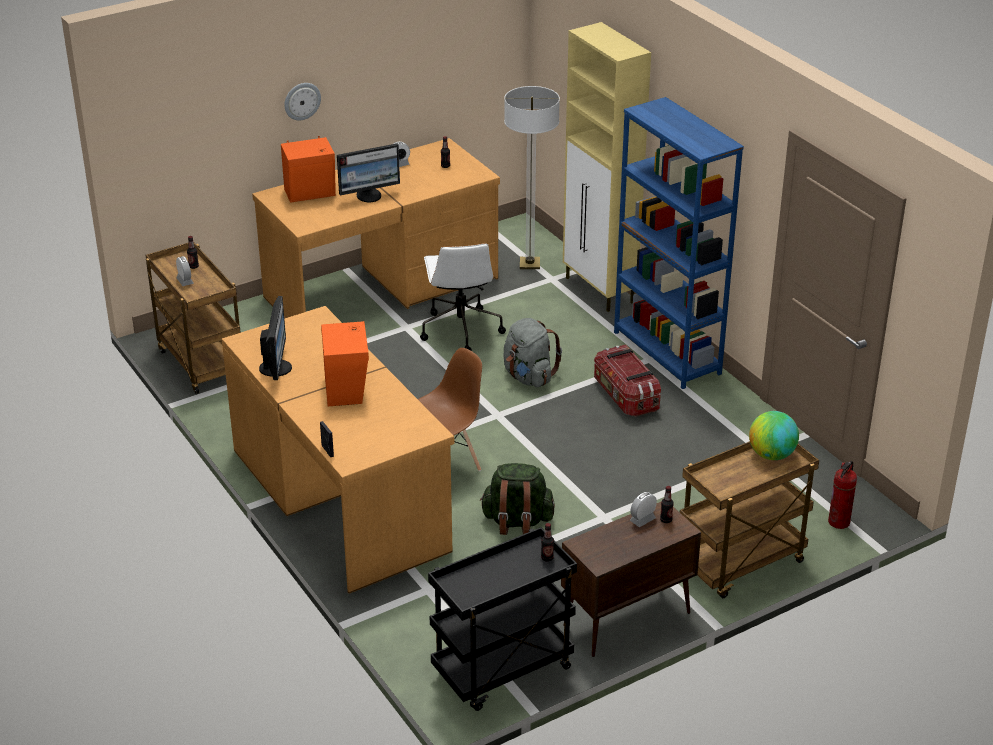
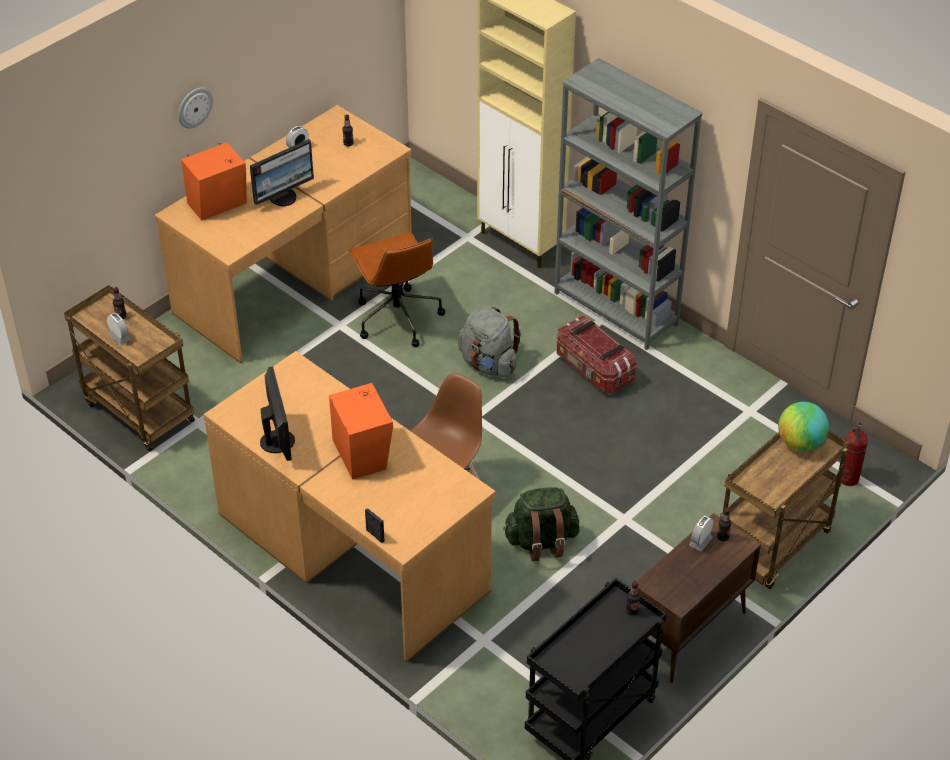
camera: 15 degrees left, 10 degrees up
white office chair [420,243,506,351] -> brown office chair [348,232,445,347]
floor lamp [504,86,560,269] -> none
blue bookcase [614,97,744,389] -> grey bookcase [555,58,703,350]

